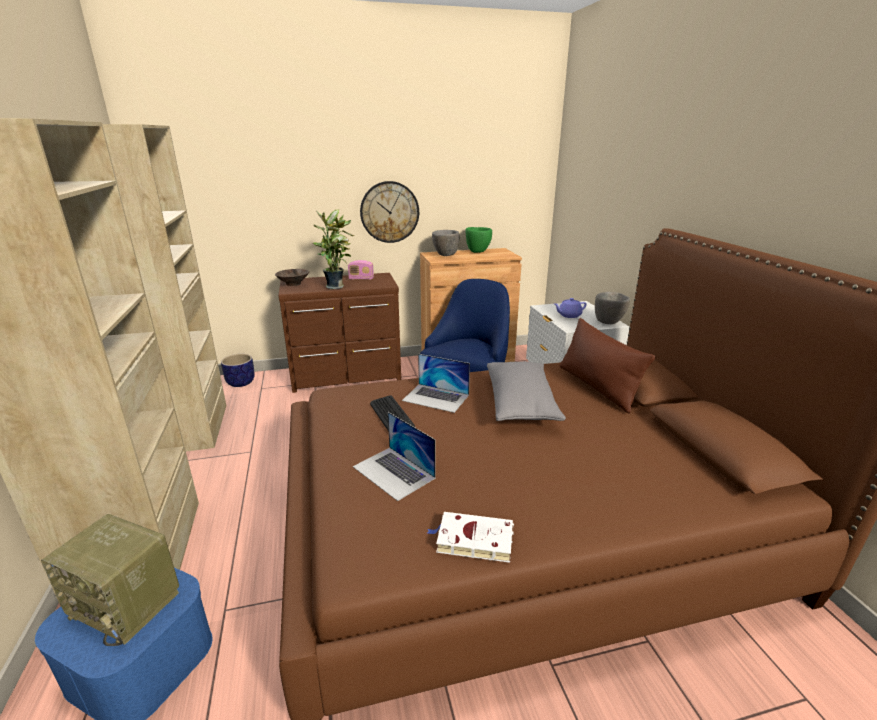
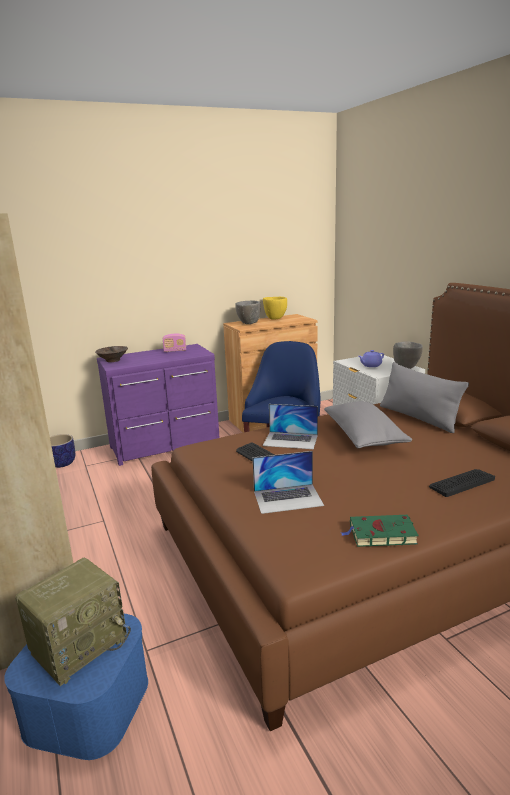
camera: 10 degrees left, 5 degrees down
radio [41,514,179,646] -> radio turned 60 degrees counterclockwise [15,557,131,686]
brown dresser [278,273,401,393] -> purple dresser [97,344,220,466]
potted plant [313,210,354,289] -> none
laptop [353,412,436,501] -> laptop turned 45 degrees counterclockwise [253,451,324,514]
wall clock [360,181,419,243] -> none
white book [427,512,514,563] -> green book [341,515,419,547]
green bowl [466,227,492,253] -> yellow bowl [263,297,287,320]
brown pillow [560,318,655,413] -> grey pillow [380,362,469,433]
none -> keyboard [429,469,495,497]

